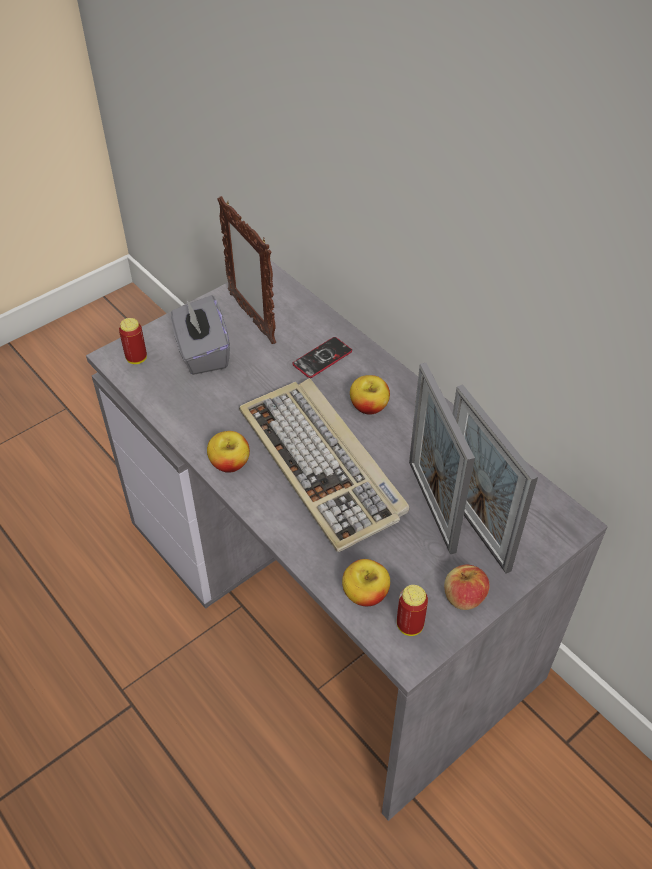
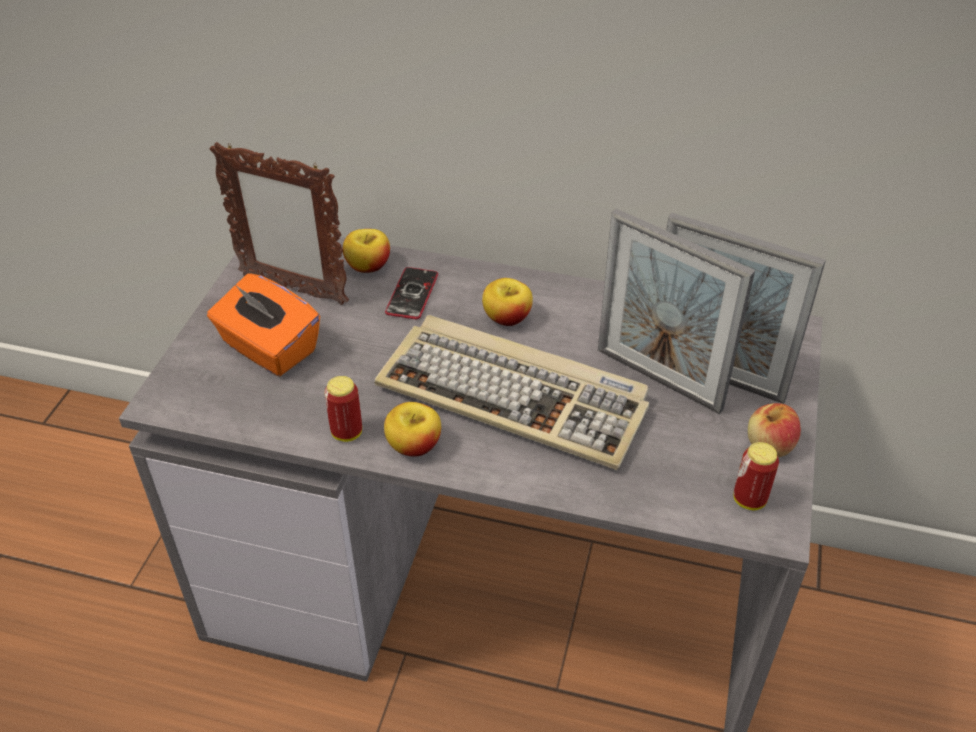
camera: 35 degrees left, 5 degrees down
can [119,318,147,364] -> can moved to [324,376,362,442]
grey tissue box [171,295,230,375] -> orange tissue box [207,273,320,376]
apple [342,559,390,606] -> apple moved to [343,229,390,273]

